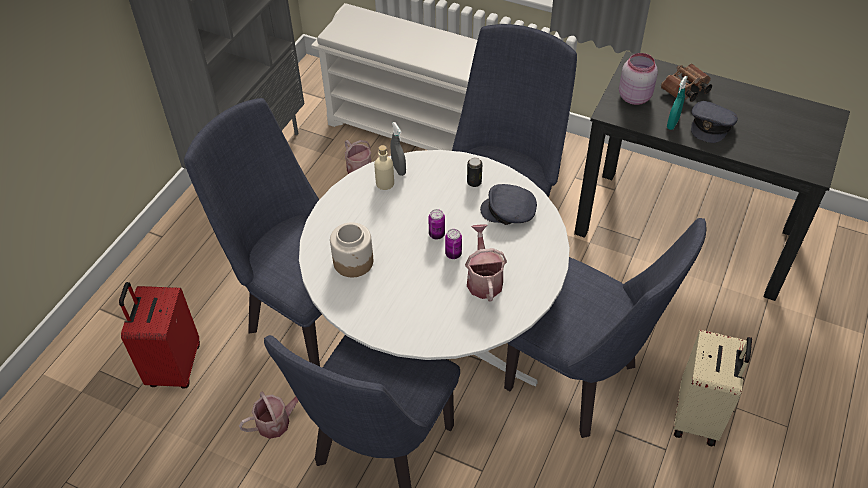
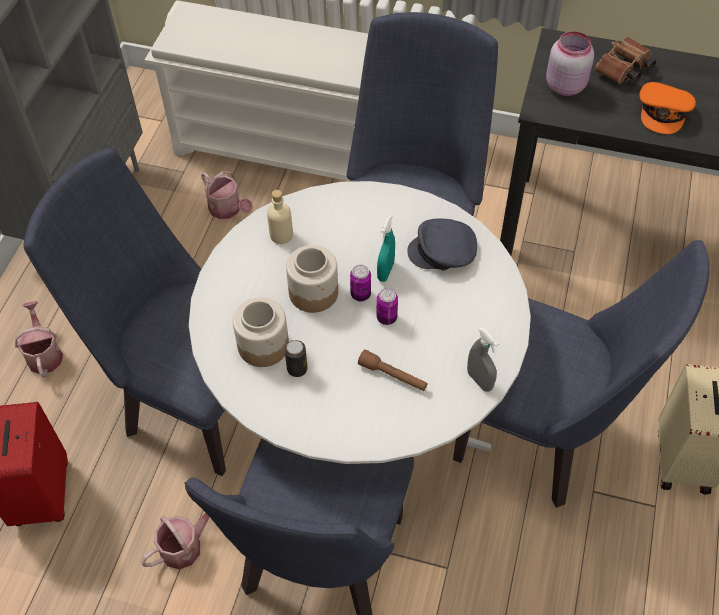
camera: 10 degrees left, 5 degrees up
grey spray bottle [390,122,406,176] -> grey spray bottle moved to [467,327,499,392]
watering can [465,224,507,302] -> watering can moved to [15,301,63,378]
can [467,158,482,187] -> can moved to [284,340,308,377]
turquoise spray bottle [667,76,688,130] -> turquoise spray bottle moved to [377,215,395,282]
grey cap [691,101,738,143] -> orange cap [639,82,696,134]
none -> jar [286,245,338,313]
none -> brown flashlight [358,349,428,391]

